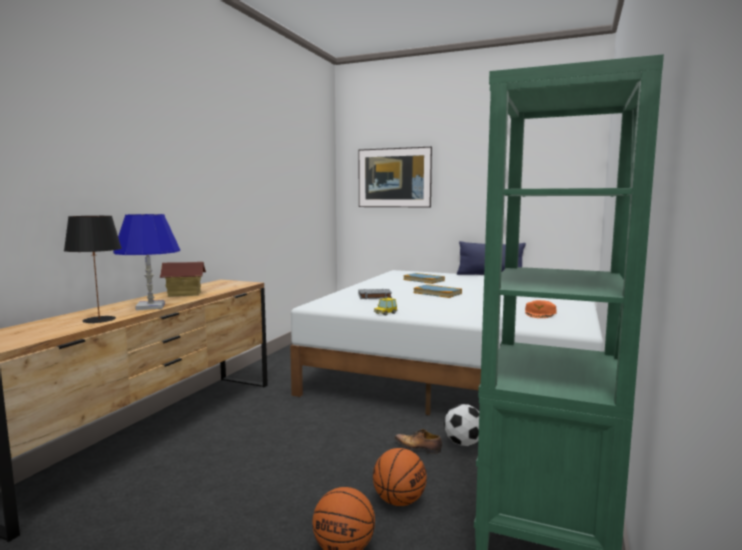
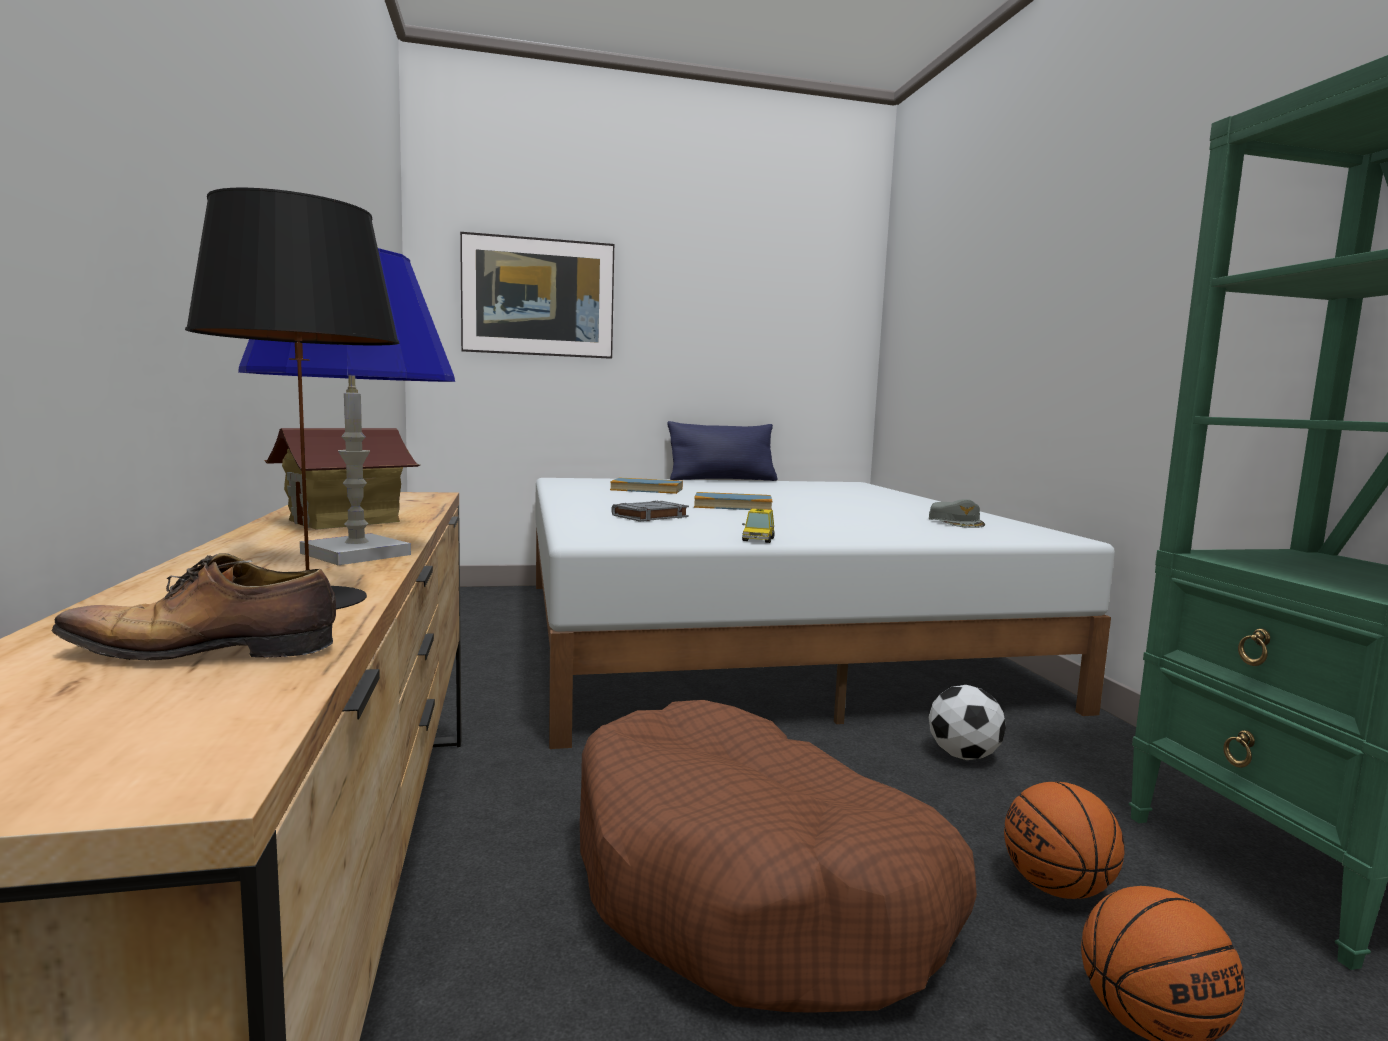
camera: 35 degrees left, 0 degrees up
shoe [395,429,442,454] -> shoe moved to [51,553,336,660]
orange cap [525,300,557,318] -> grey cap [929,499,985,528]
none -> brown dog bed [580,700,977,1013]

